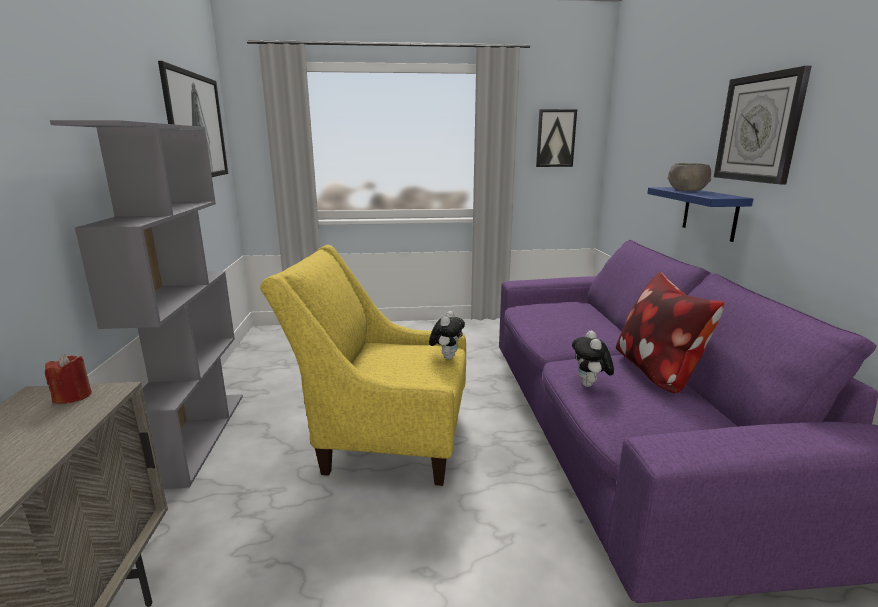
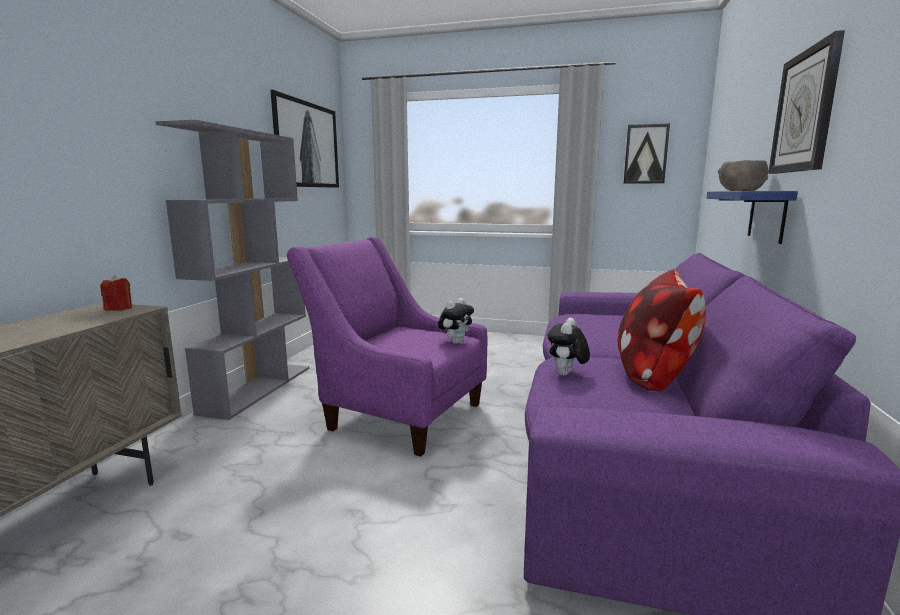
camera: 20 degrees right, 5 degrees down
yellow armchair [260,245,466,486] -> purple armchair [286,237,487,457]

